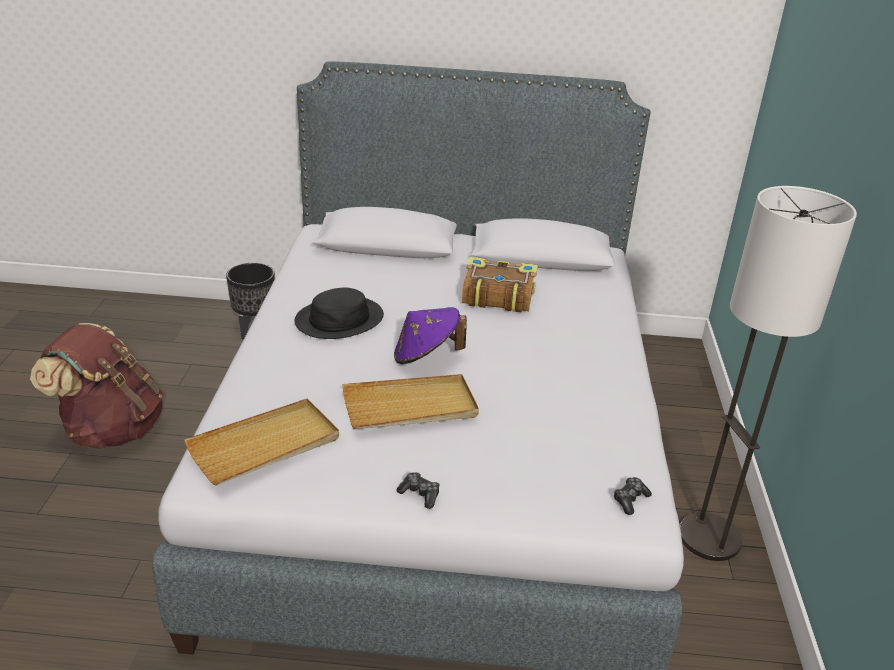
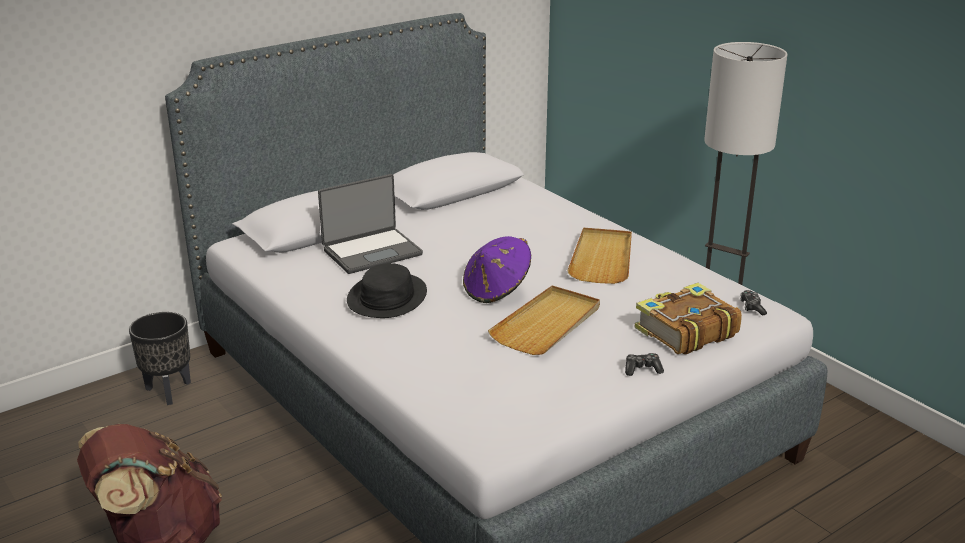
camera: 40 degrees left, 5 degrees down
beige tray [184,399,339,486] -> beige tray moved to [567,228,632,284]
book [462,257,538,313] -> book moved to [634,283,742,354]
none -> laptop [318,174,423,274]

